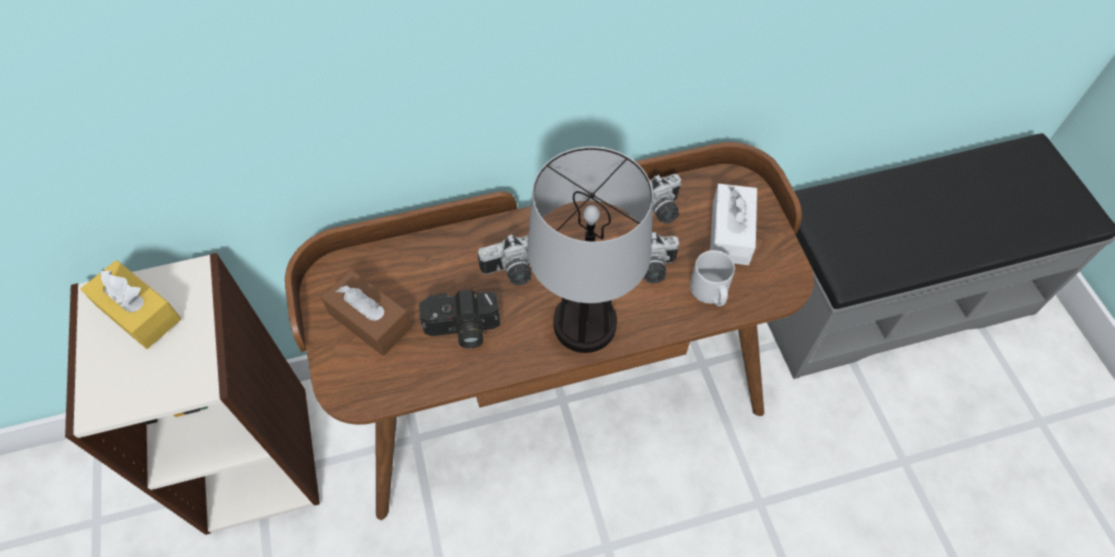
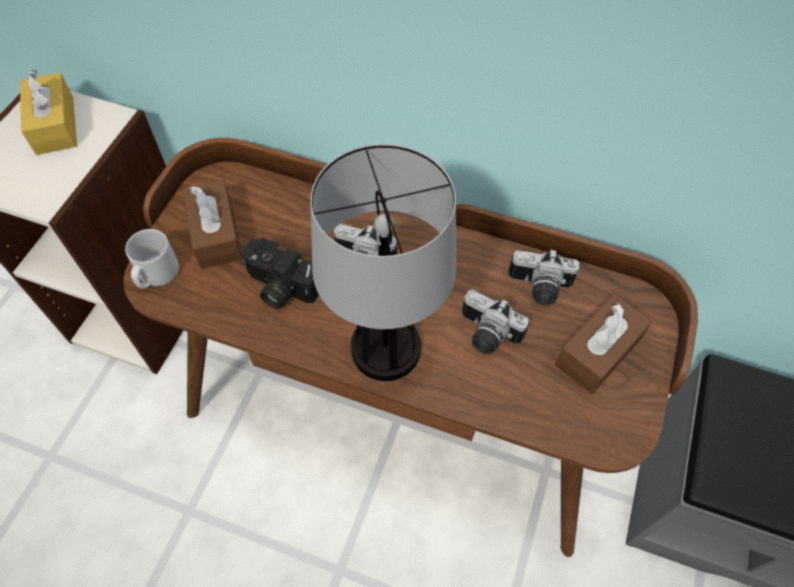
camera: 35 degrees right, 0 degrees up
grey mug [690,250,735,307] -> grey mug moved to [125,229,179,289]
white tissue box [710,184,757,265] -> brown tissue box [555,294,652,394]

